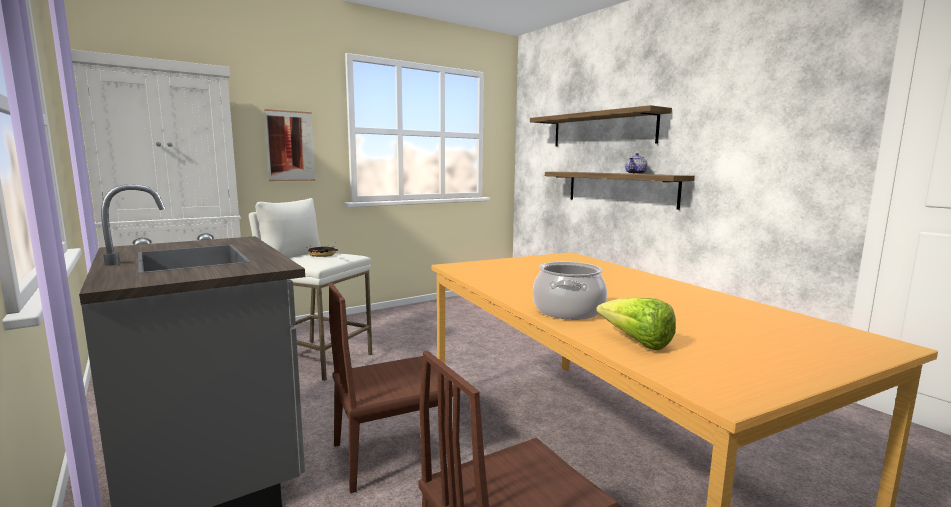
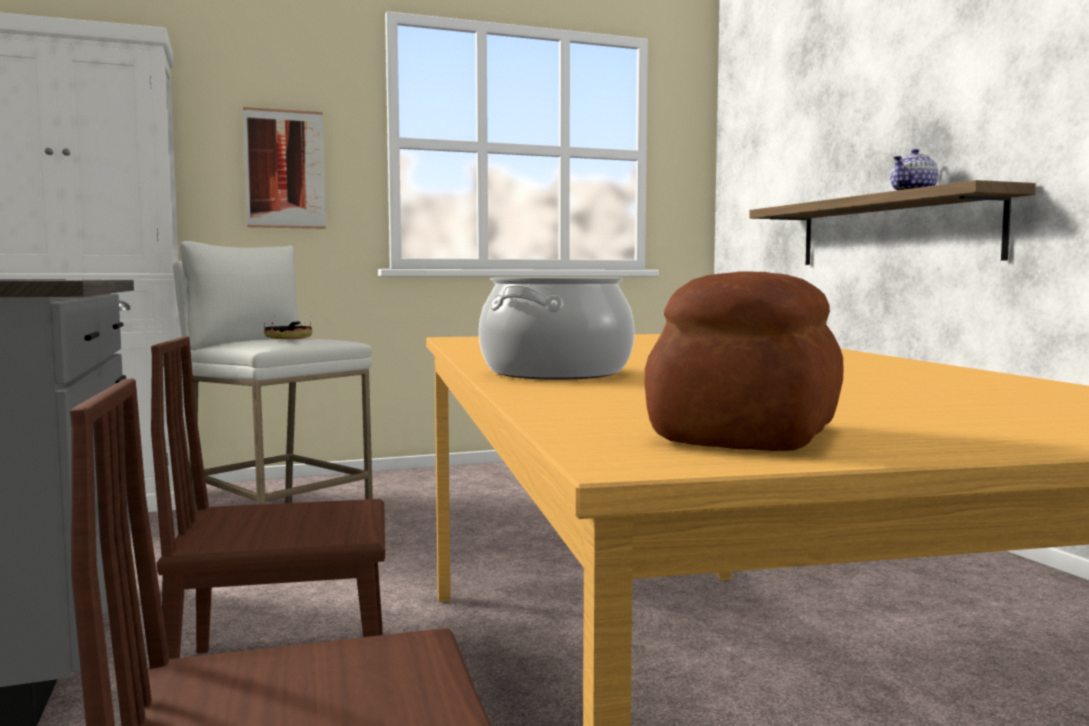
camera: 15 degrees right, 5 degrees down
shelf [530,105,672,147] -> none
lettuce [596,298,676,351] -> none
none -> bread [645,271,843,451]

